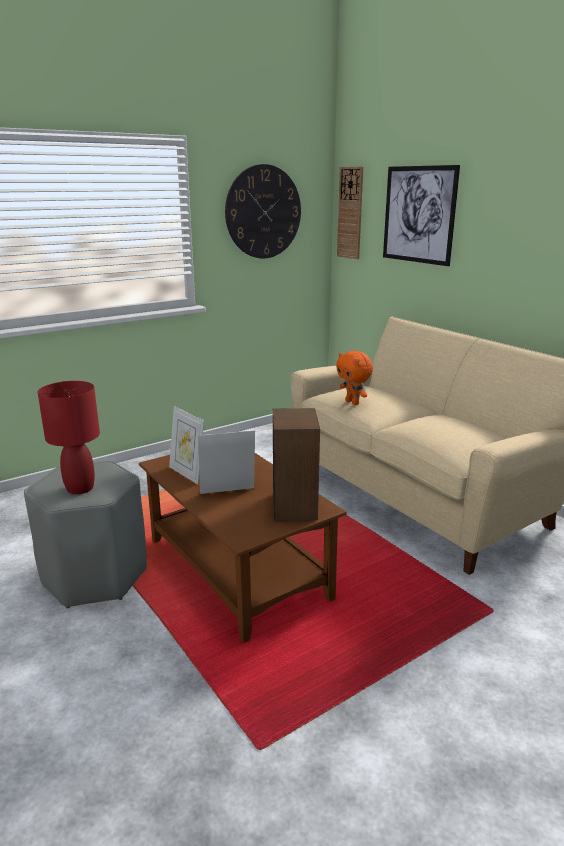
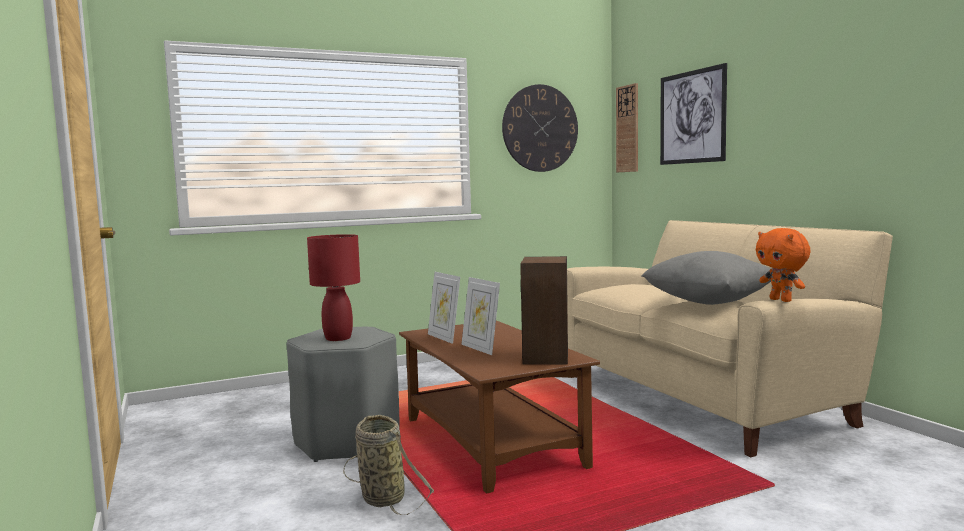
camera: 10 degrees right, 15 degrees down
picture frame [198,430,255,494] -> picture frame turned 120 degrees counterclockwise [461,277,500,355]
orange plush toy [336,351,373,405] -> orange plush toy moved to [756,228,810,302]
none -> basket [343,415,435,515]
none -> grey pillow [641,251,771,305]

